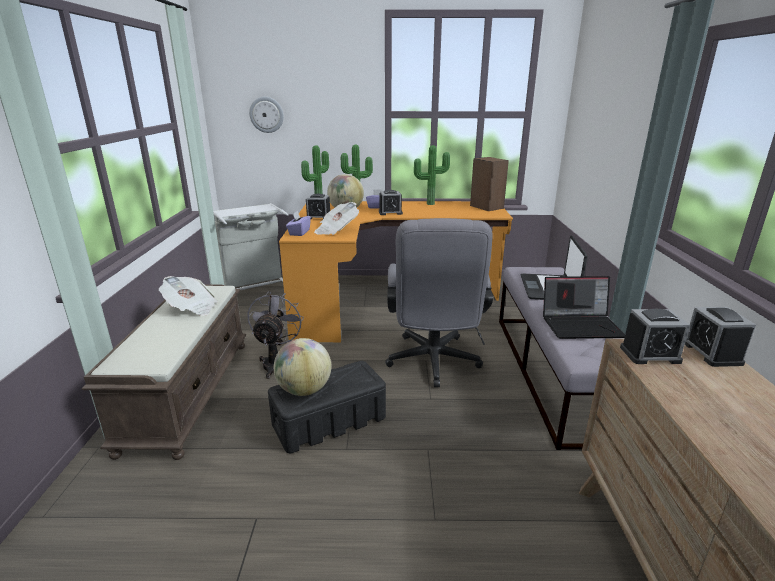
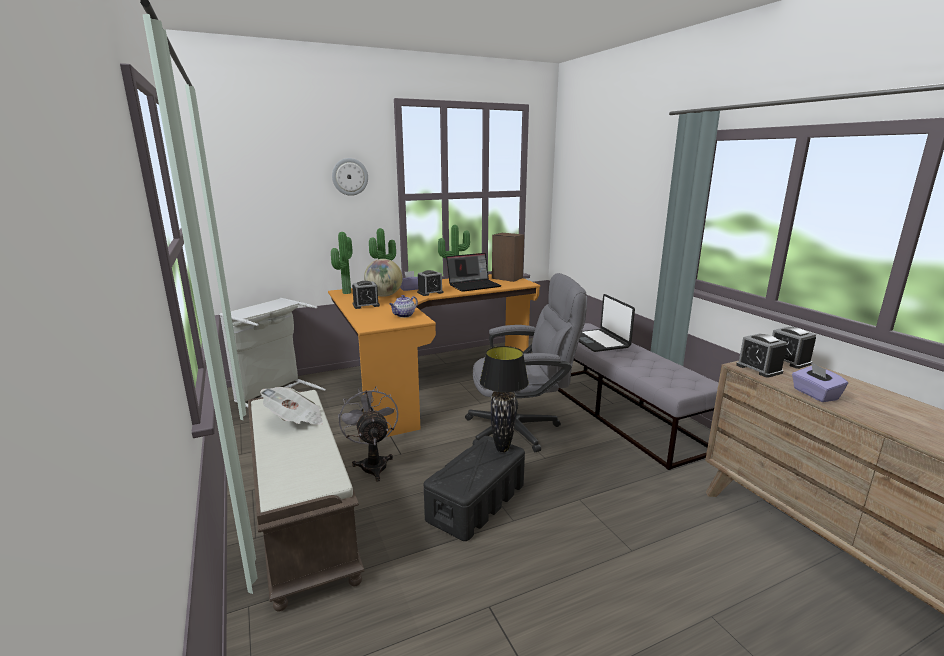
camera: 25 degrees left, 5 degrees down
wall clock [249,97,284,133] -> wall clock moved to [332,158,368,196]
globe [274,338,331,396] -> none
purple tissue box [286,211,311,236] -> purple tissue box moved to [792,362,848,402]
newspaper [314,202,359,235] -> teapot [389,295,418,318]
grey office chair [385,218,493,387] -> grey office chair turned 75 degrees counterclockwise [465,273,587,452]
laptop [543,276,625,339] -> laptop moved to [446,253,502,292]
alarm clock [620,309,690,364] -> alarm clock turned 90 degrees clockwise [736,333,787,378]
none -> black table lamp [480,346,529,452]

